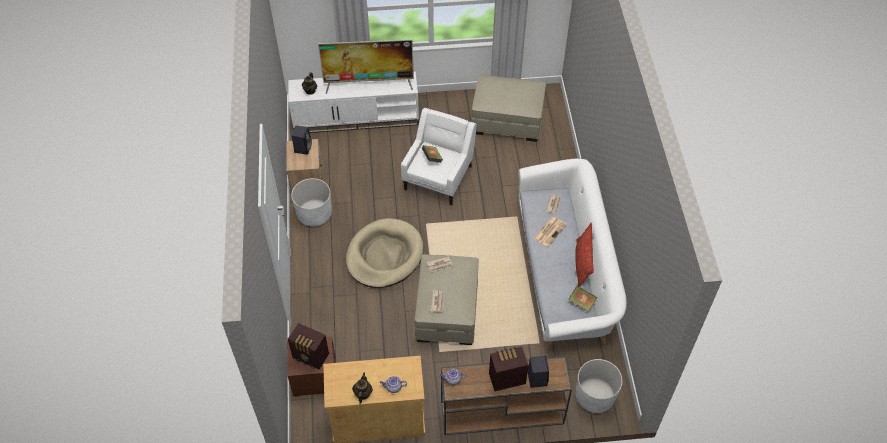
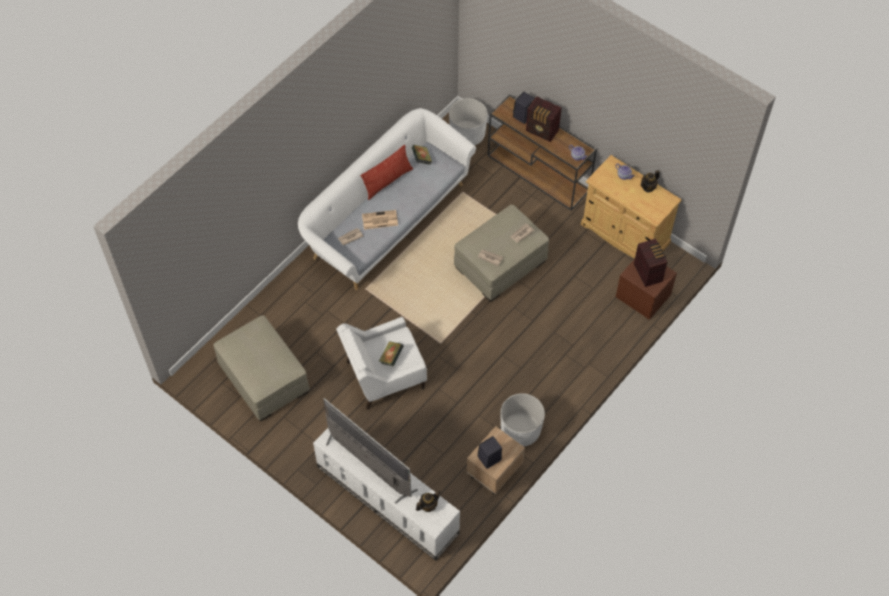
camera: 135 degrees left, 5 degrees up
beige dog bed [346,218,423,288] -> none

